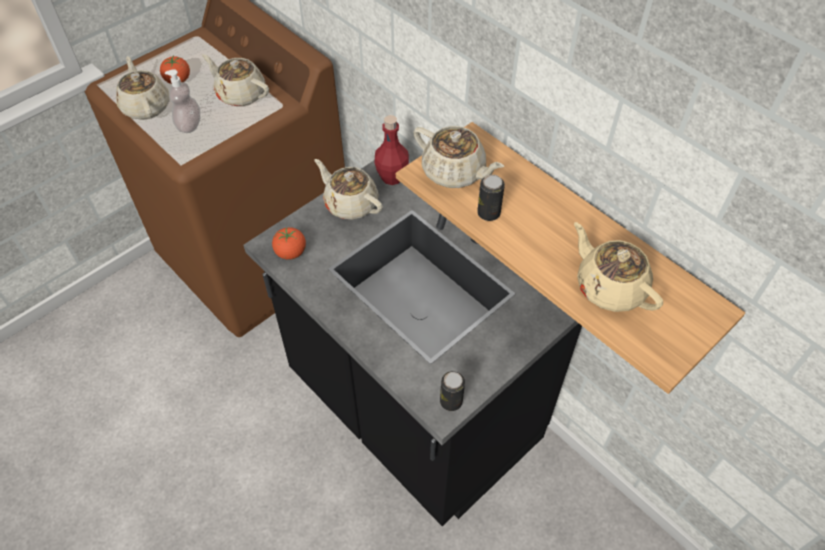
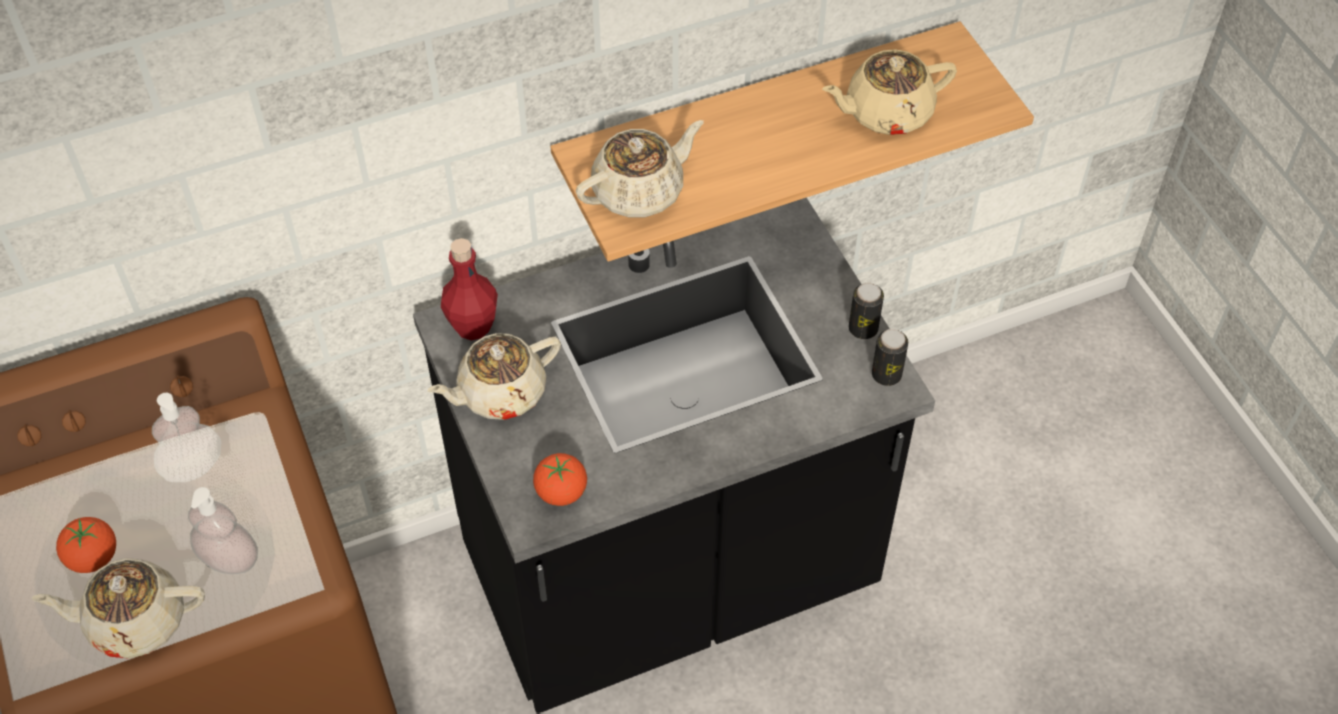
camera: 70 degrees left, 0 degrees up
beige teapot [202,54,269,106] -> soap dispenser [152,393,221,482]
can [477,175,505,221] -> can moved to [849,283,884,339]

